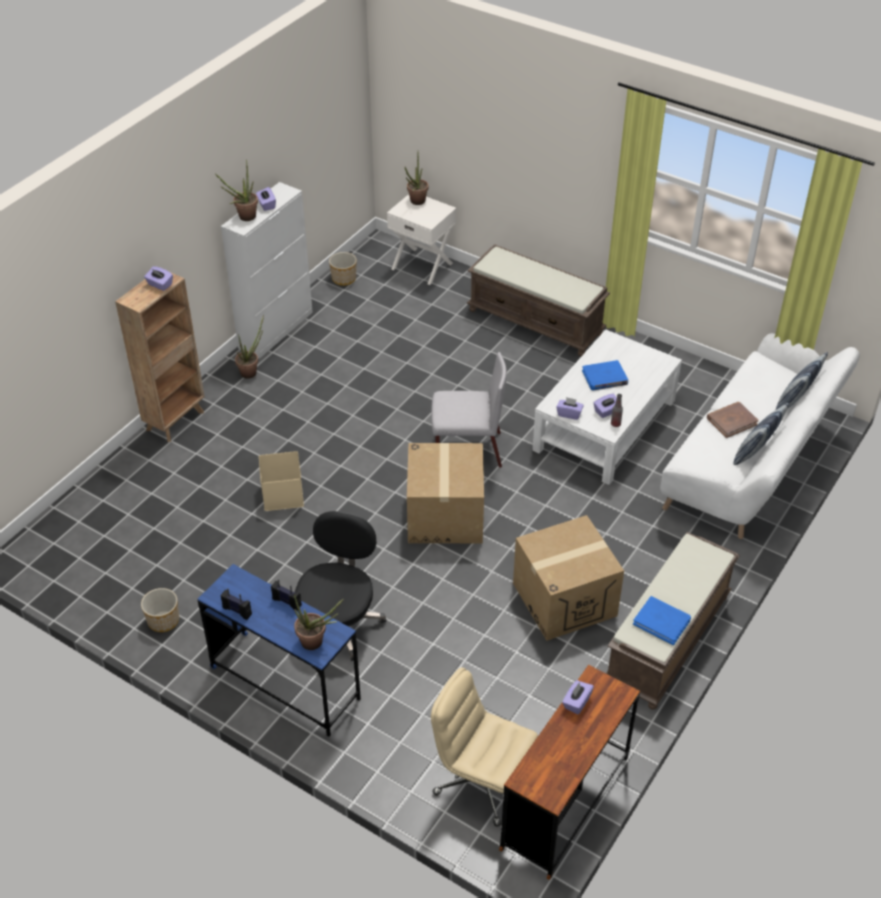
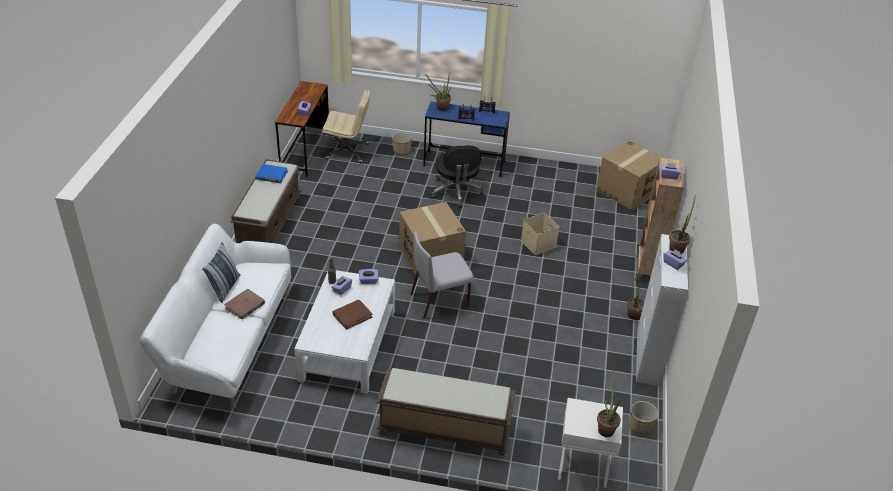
camera: 155 degrees right, 5 degrees down
planter [141,588,179,632] -> planter moved to [392,132,412,155]
cardboard box [513,515,624,641] -> cardboard box moved to [596,141,663,211]
blue book [582,360,628,390] -> brown book [333,300,373,330]
pillow [776,352,828,410] -> none

